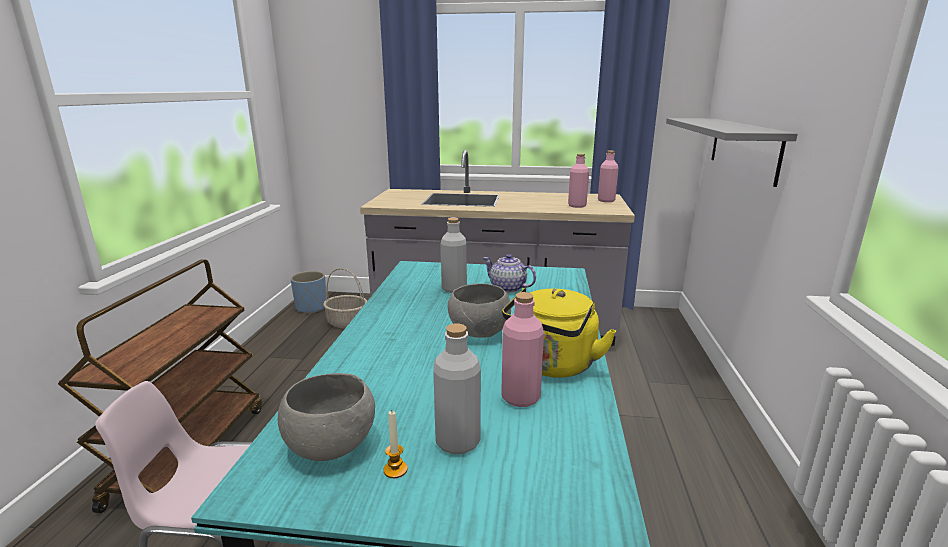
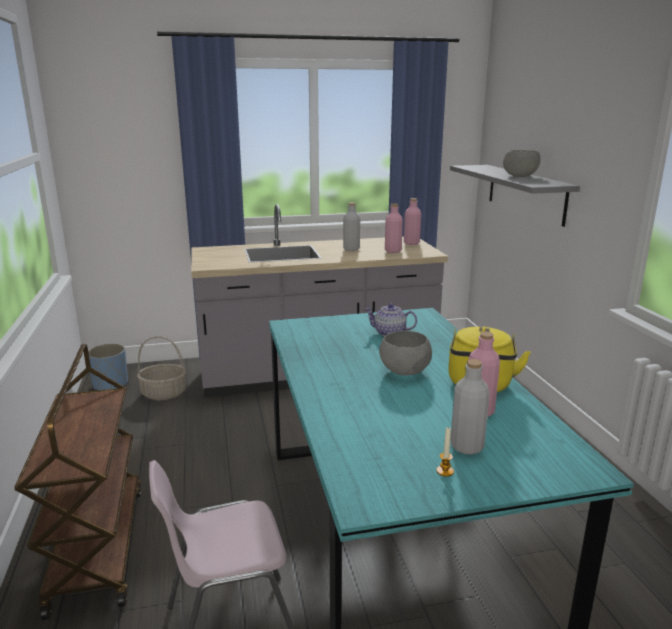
camera: 20 degrees left, 0 degrees up
grey bowl [278,373,375,461] -> grey bowl moved to [503,150,541,177]
grey bottle [441,218,467,293] -> grey bottle moved to [343,202,360,251]

